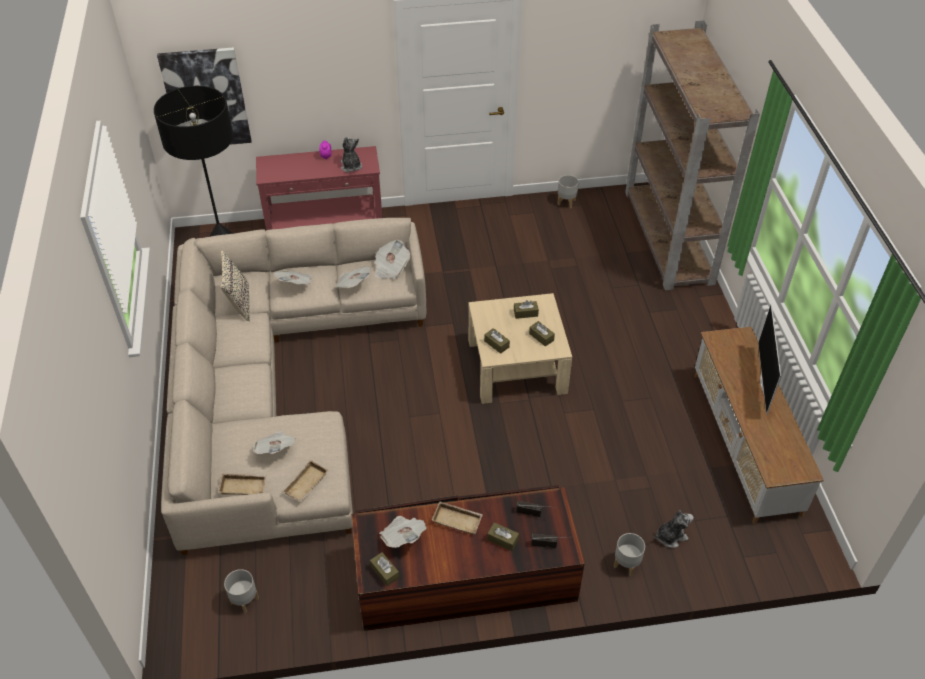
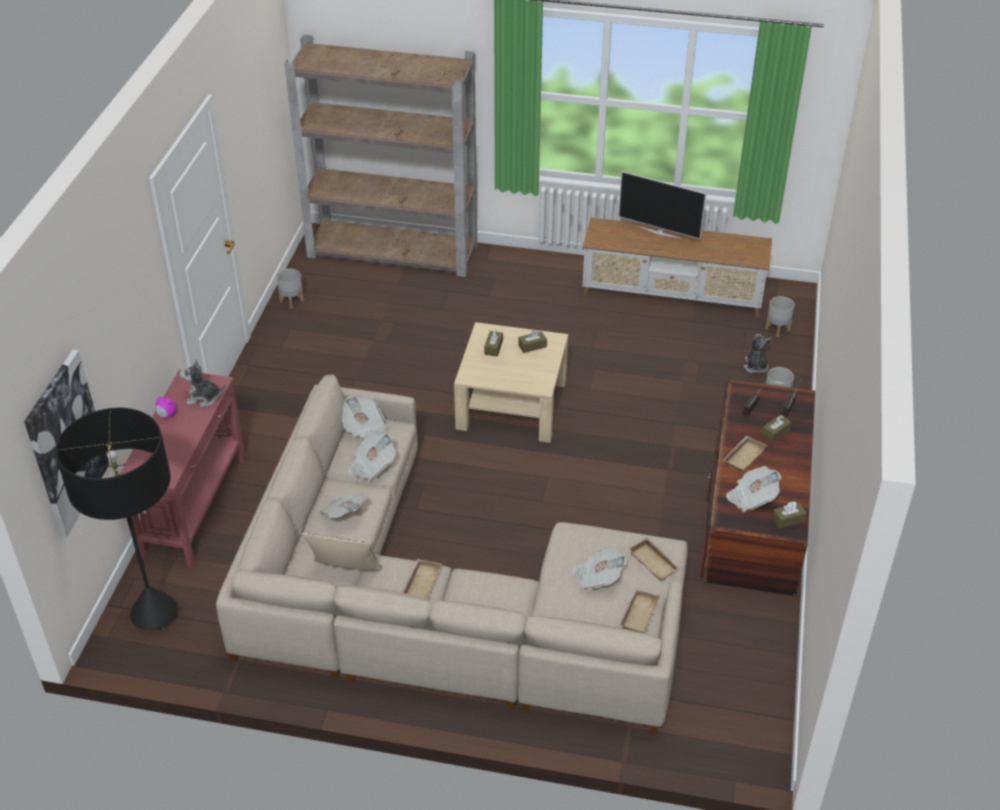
camera: 70 degrees left, 5 degrees down
grey planter [224,569,259,614] -> grey planter moved to [766,296,794,337]
brown tissue box [484,328,510,354] -> none
none -> beige tray [402,559,442,600]

